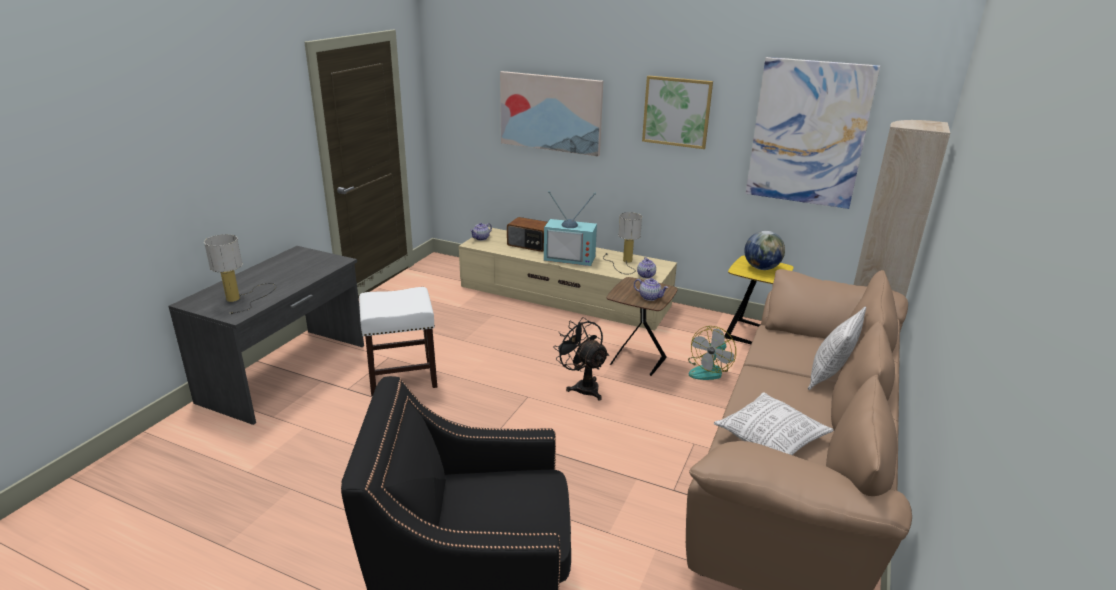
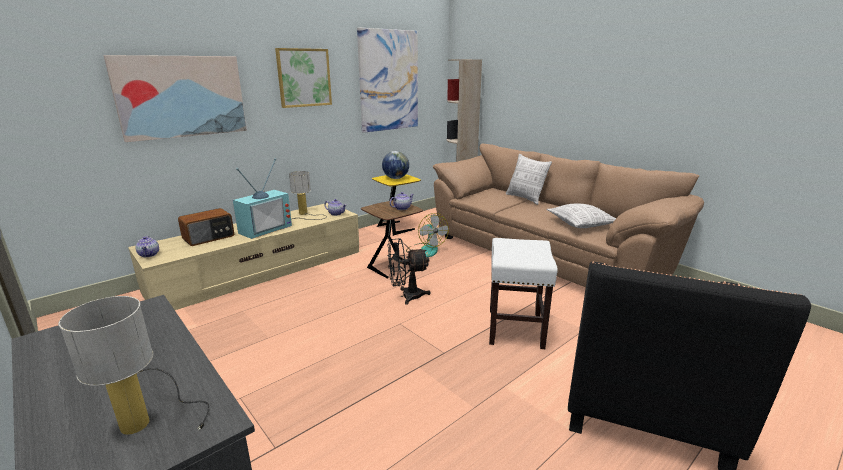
camera: 65 degrees left, 5 degrees down
white stool [359,287,437,396] -> white stool moved to [489,238,558,349]

